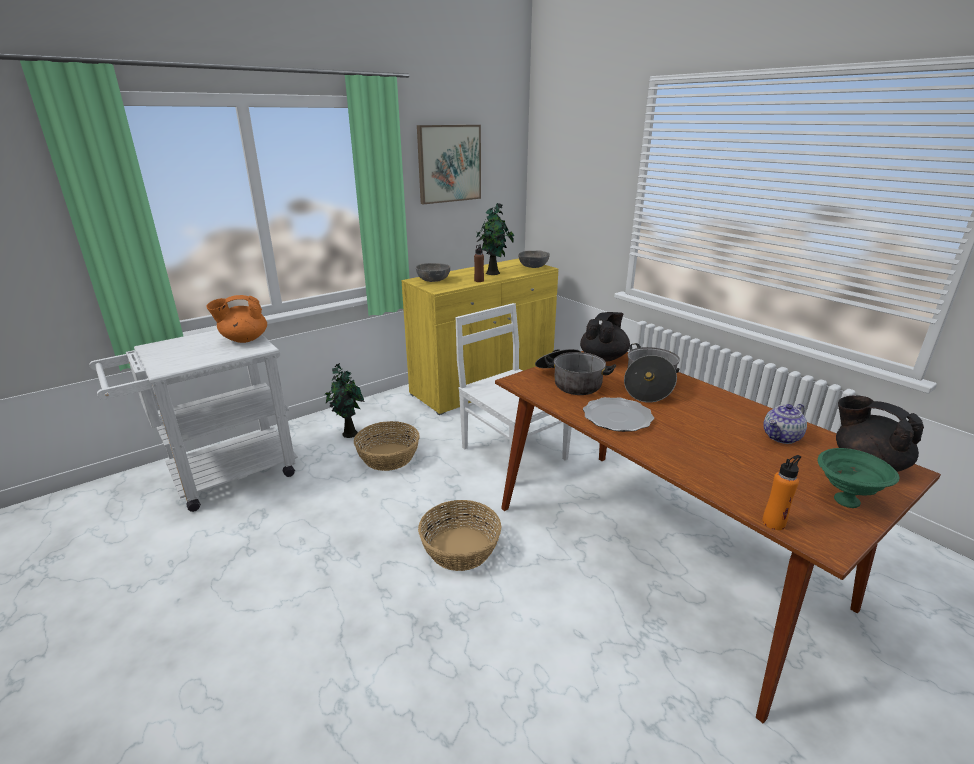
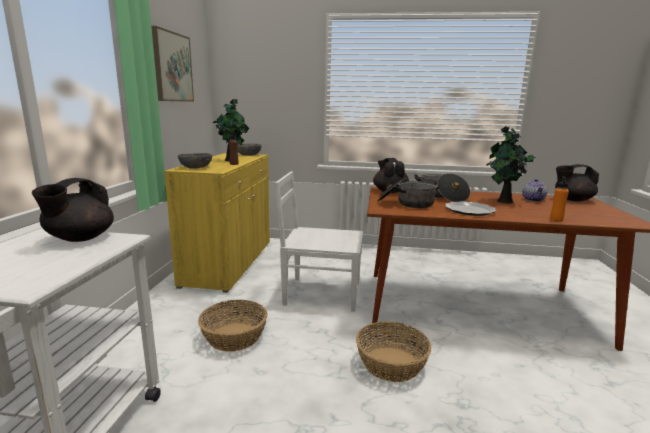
camera: 45 degrees left, 10 degrees down
orange teapot [206,295,267,343] -> black teapot [32,178,114,242]
potted plant [325,363,365,438] -> potted plant moved to [486,126,536,203]
orange bottle [762,455,801,530] -> orange bottle moved to [550,176,569,222]
green bowl [818,448,899,508] -> none

